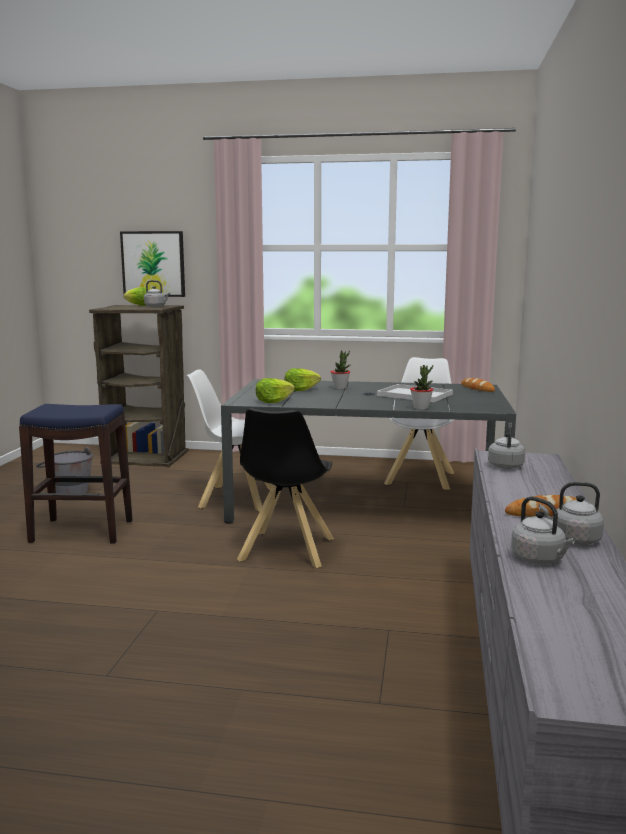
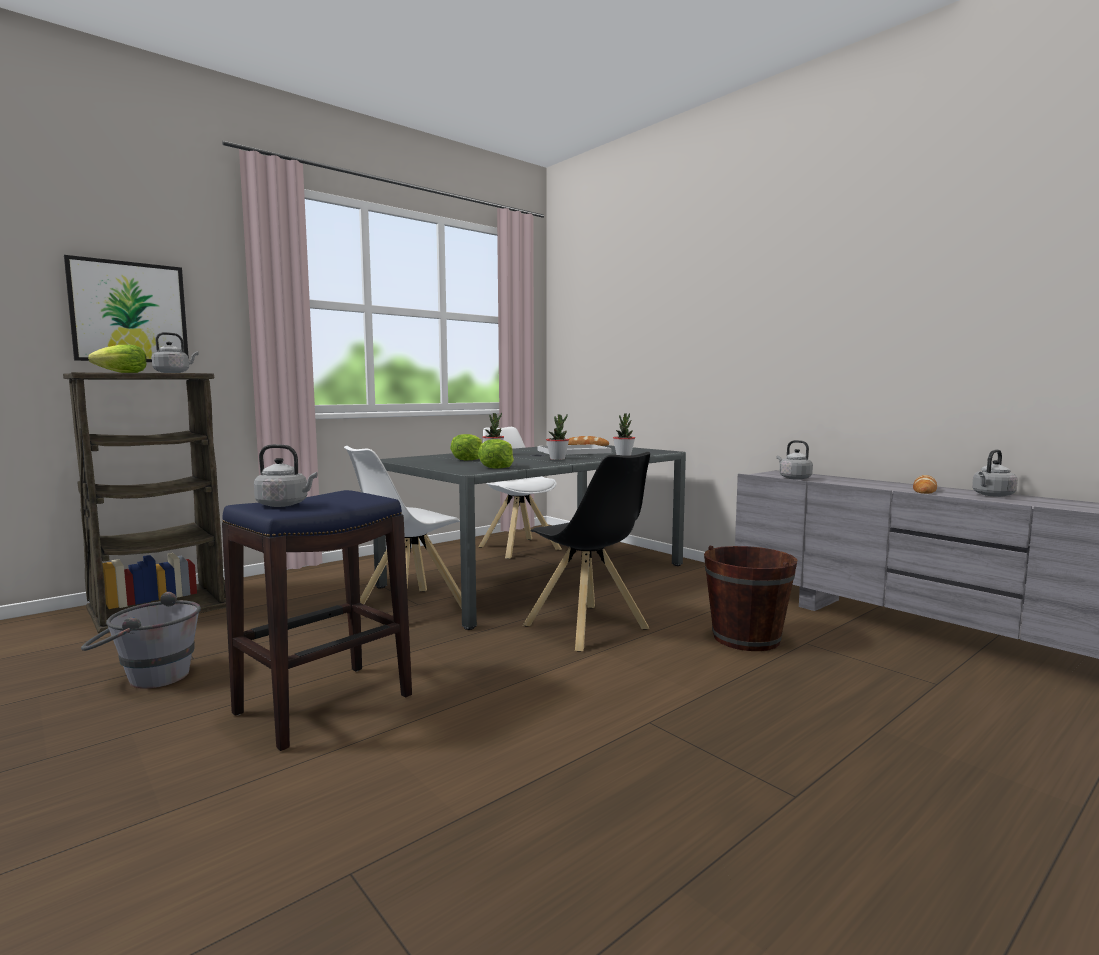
camera: 50 degrees left, 5 degrees down
grey kettle [511,496,575,564] -> grey kettle moved to [254,444,318,507]
none -> potted plant [546,414,569,460]
none -> brown bucket [704,546,797,651]

